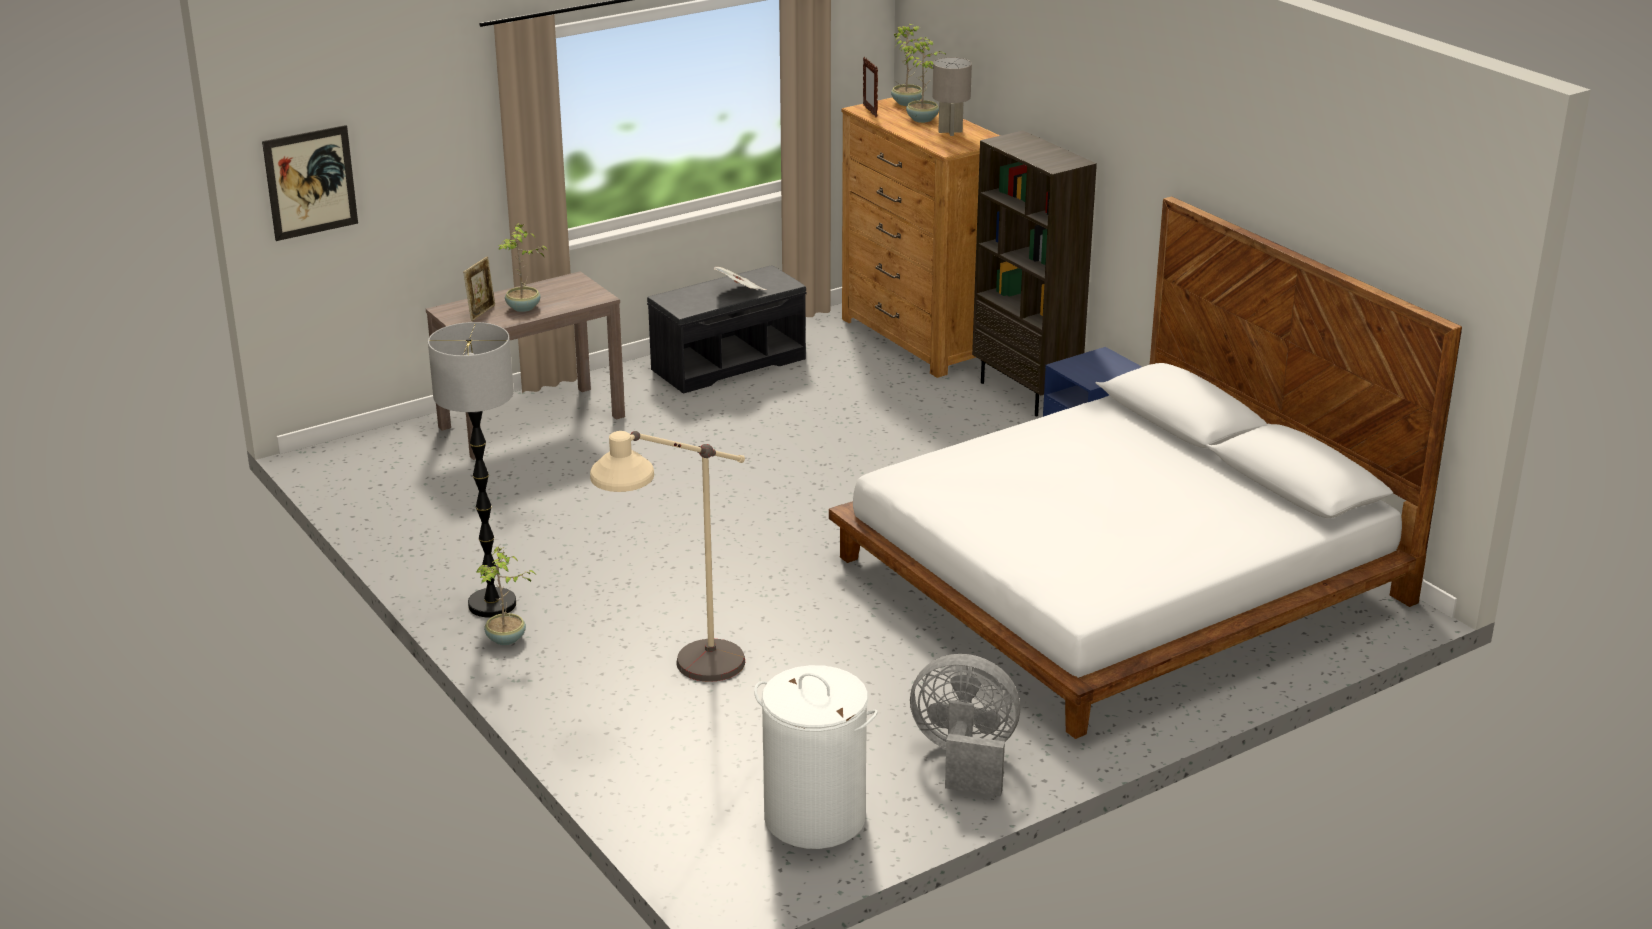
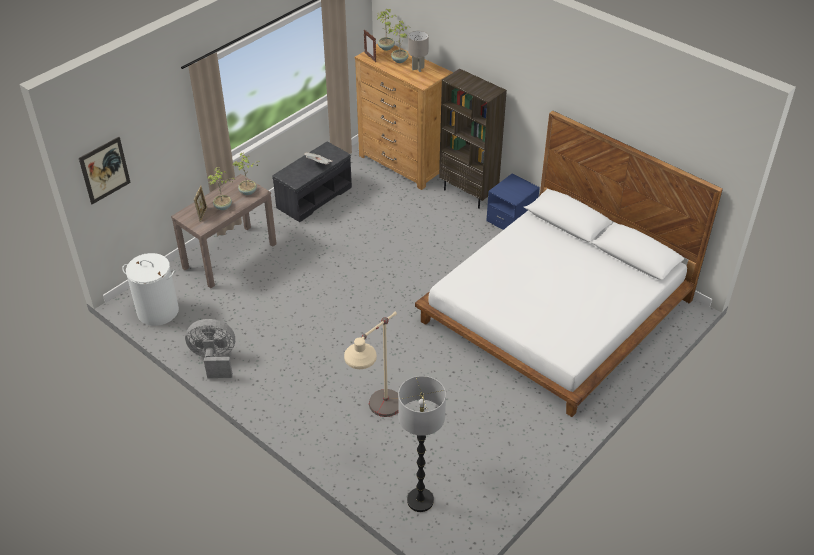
camera: 15 degrees left, 15 degrees up
floor lamp [428,322,516,618] -> floor lamp moved to [398,376,446,512]
potted plant [476,547,535,645] -> potted plant moved to [232,152,259,195]
white laundry basket [754,665,878,849] -> white laundry basket moved to [122,253,179,326]
grey fan [910,654,1020,796] -> grey fan moved to [185,319,235,378]

